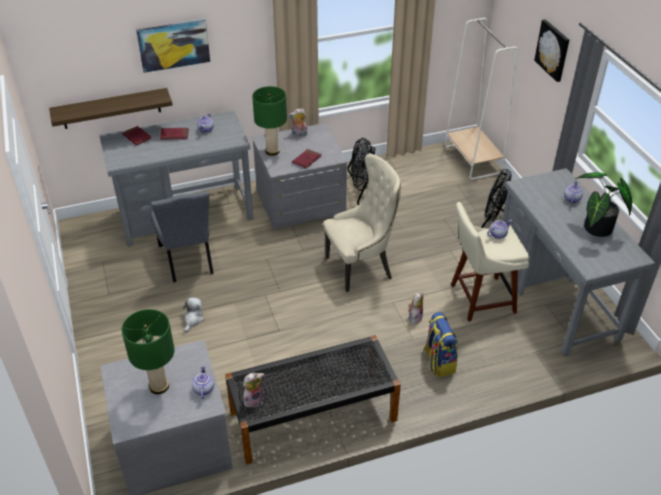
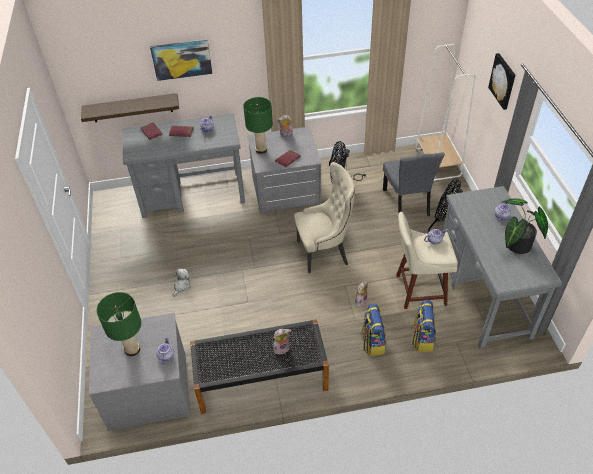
camera: 10 degrees right, 5 degrees up
grey chair [150,191,214,283] -> grey chair moved to [383,152,445,216]
plush toy [243,373,265,408] -> plush toy moved to [273,329,291,354]
none -> backpack [411,300,436,352]

